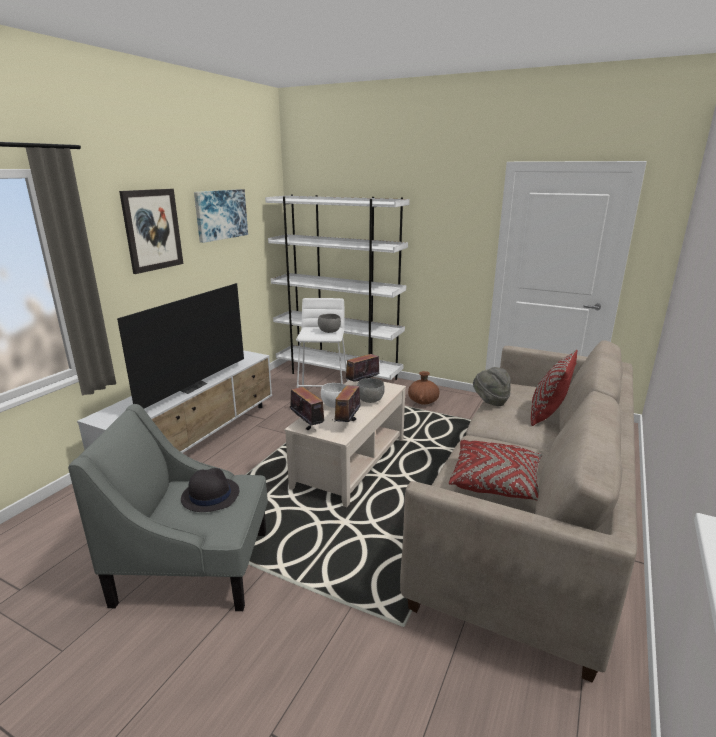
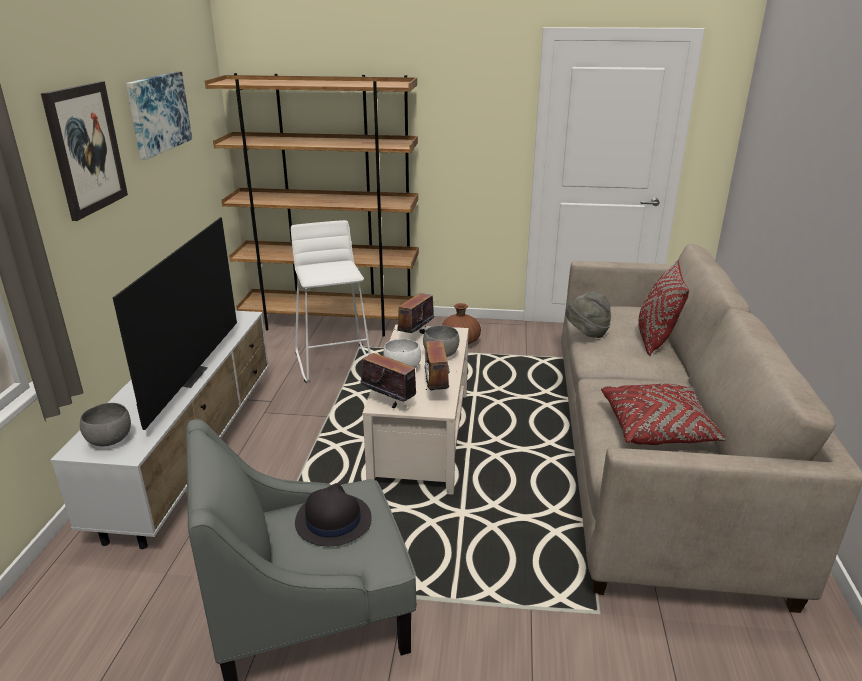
camera: 20 degrees left, 5 degrees up
white bookcase [265,194,410,380] -> brown bookcase [205,73,419,337]
grey bowl [318,314,341,333] -> grey bowl moved to [80,403,131,447]

